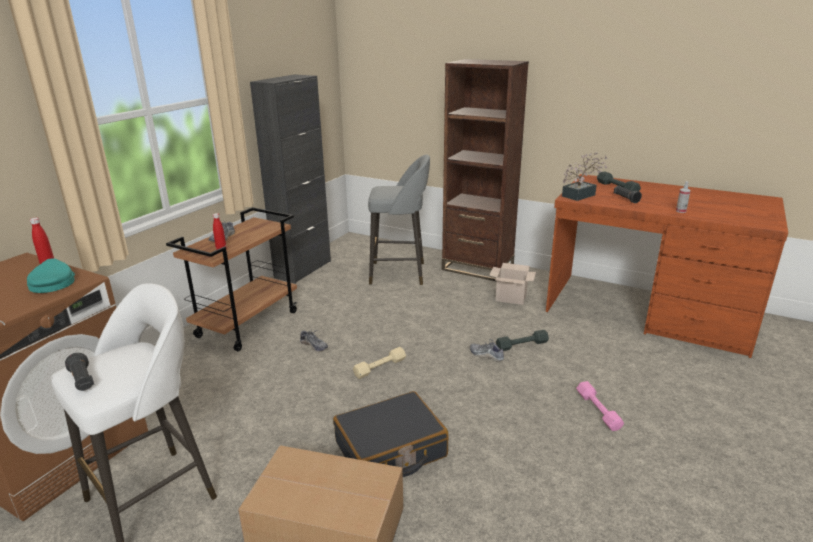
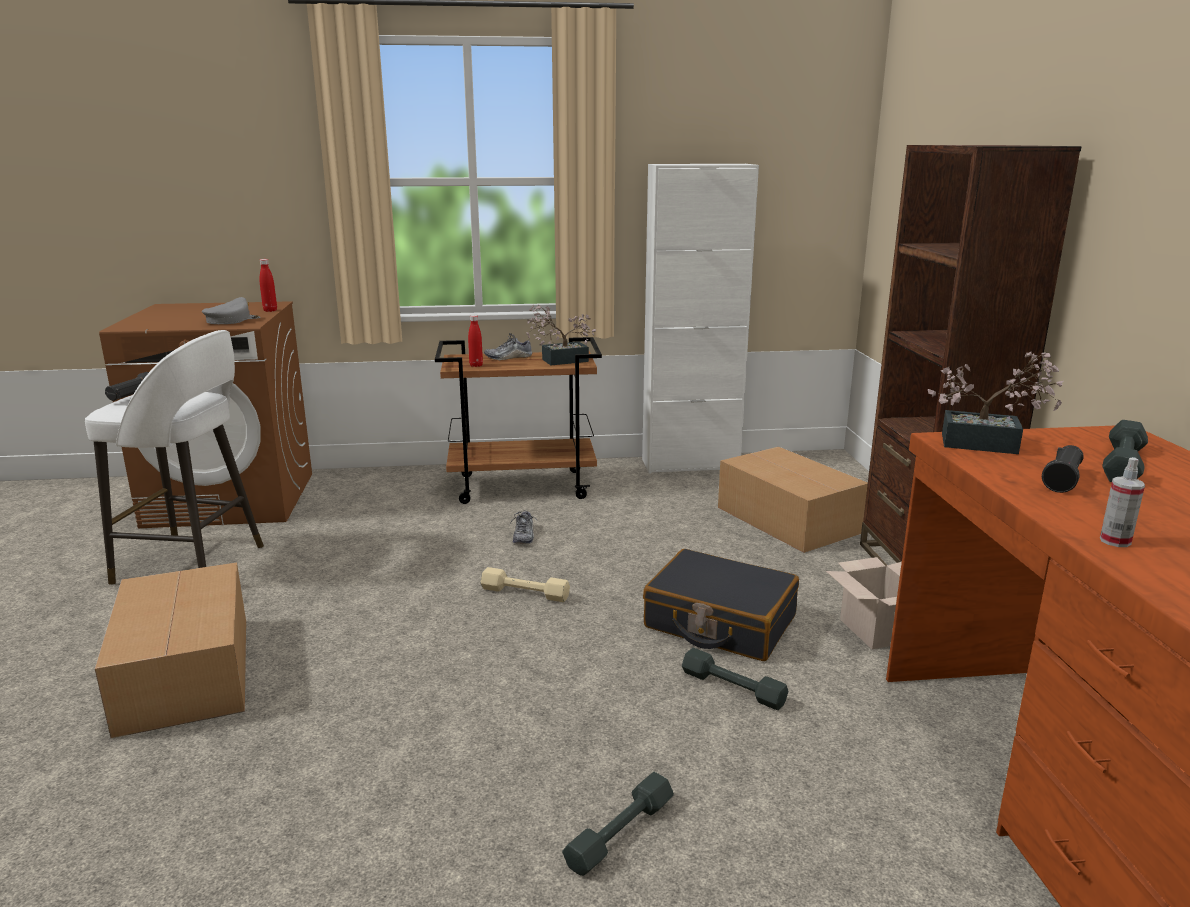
camera: 55 degrees right, 5 degrees down
turquoise cap [27,258,75,293] -> grey cap [202,297,261,324]
black cabinet [250,75,331,284] -> white cabinet [642,164,759,474]
black suitcase [333,391,448,477] -> black suitcase moved to [643,549,799,661]
grey stool [368,155,430,285] -> cardboard box [718,447,868,553]
shoe [470,339,504,361] -> none
pink dumbbell [576,381,624,431] -> grey dumbbell [562,772,674,876]
none -> potted plant [526,304,596,365]

